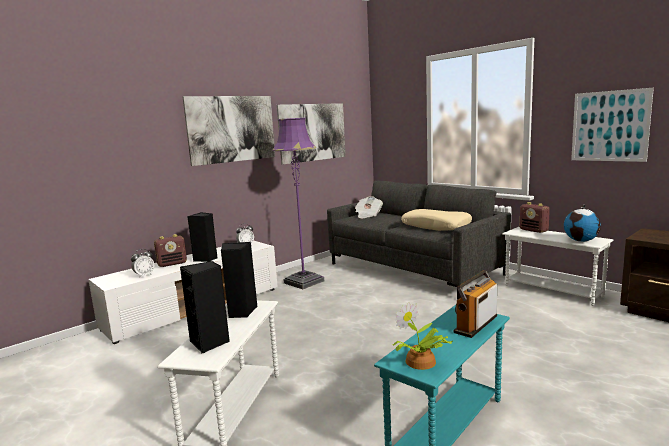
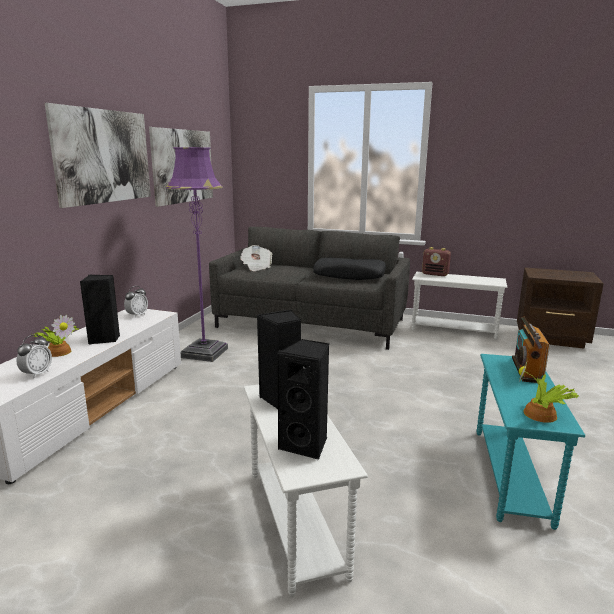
camera: 30 degrees left, 5 degrees up
radio [154,234,187,267] -> potted plant [32,315,79,357]
beige pillow [401,209,472,231] -> black pillow [313,257,386,280]
globe [564,204,601,242] -> none
picture [571,88,654,162] -> none

